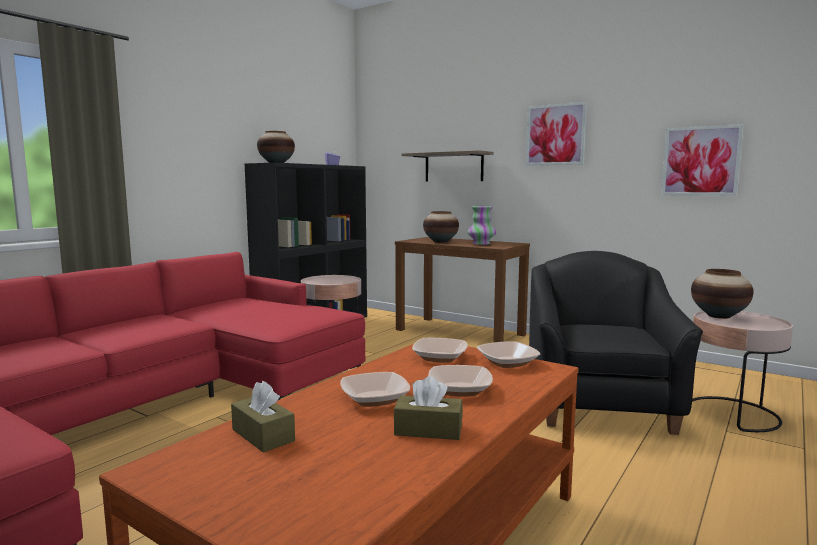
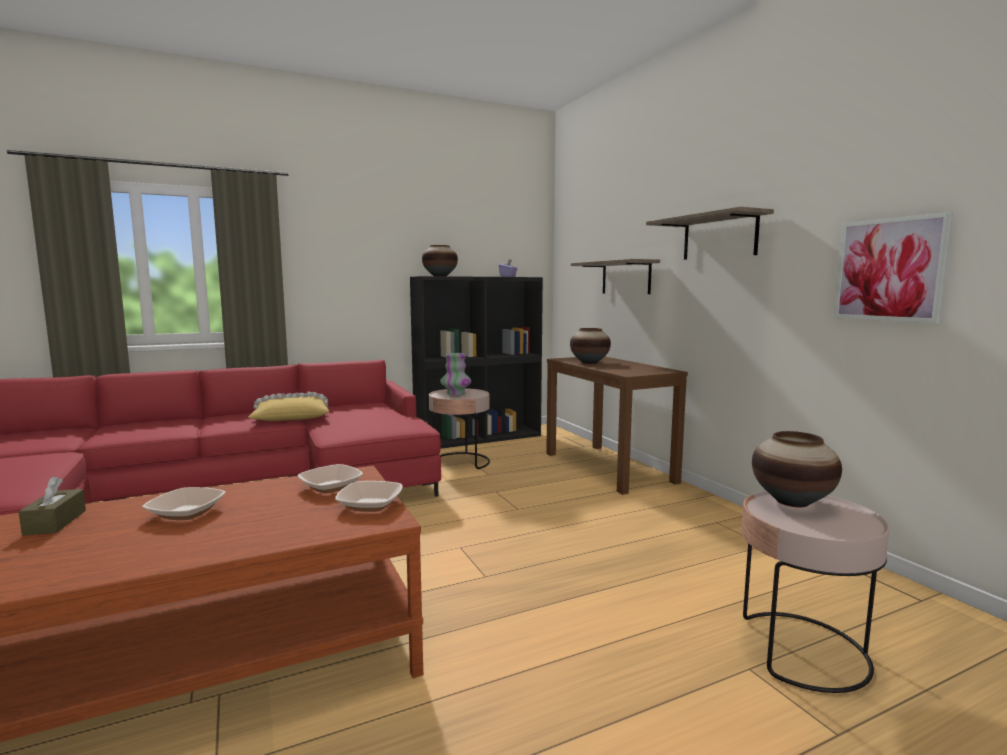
camera: 30 degrees right, 0 degrees up
brown tissue box [394,376,463,440] -> none
bowl [428,365,493,397] -> none
vase [467,206,496,245] -> vase moved to [440,353,471,395]
picture [526,102,587,166] -> shelf [646,206,774,260]
black armchair [529,251,703,435] -> none
none -> yellow pillow [248,392,329,421]

